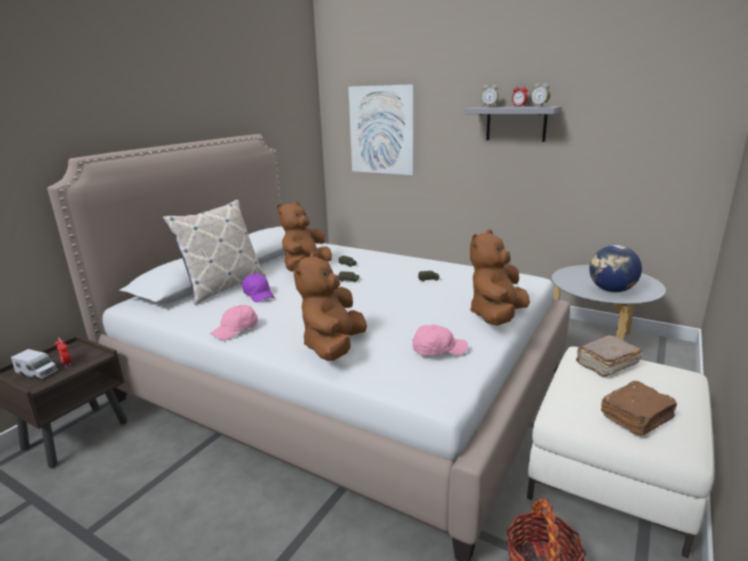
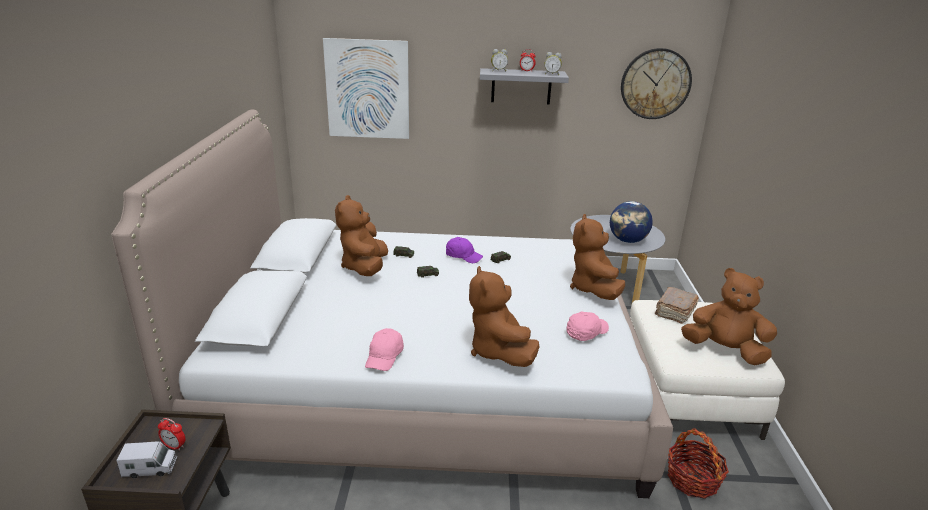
camera: 30 degrees left, 5 degrees up
pillow [162,200,266,305] -> none
purple cap [242,273,274,302] -> purple cap moved to [446,237,483,263]
brown book [601,381,677,436] -> brown plush toy [681,268,777,365]
none -> wall clock [621,48,692,119]

